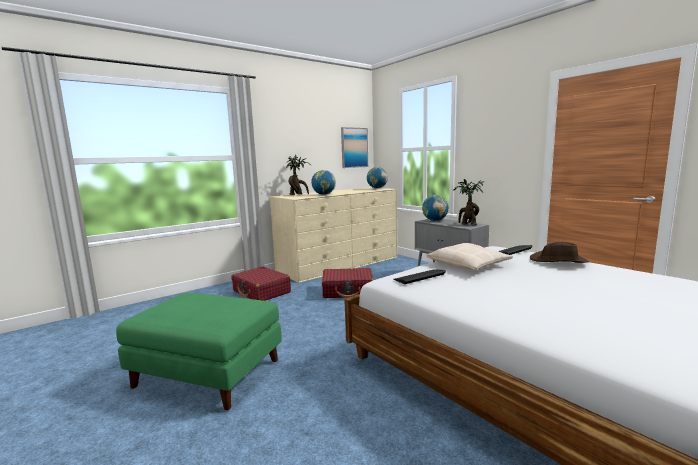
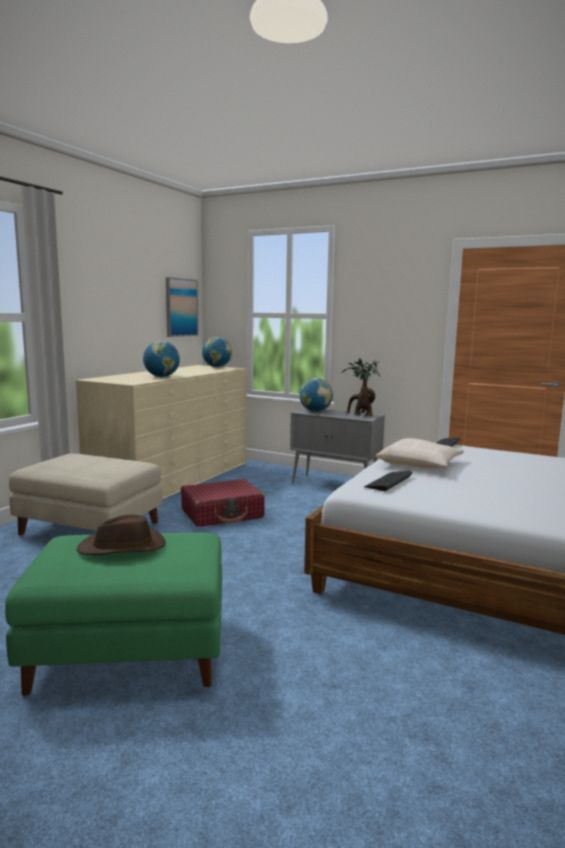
camera: 25 degrees left, 0 degrees up
red suitcase [232,267,291,301] -> beige ottoman [9,453,162,536]
potted plant [286,155,312,195] -> none
brown hat [530,242,589,263] -> brown hat moved to [76,514,166,555]

